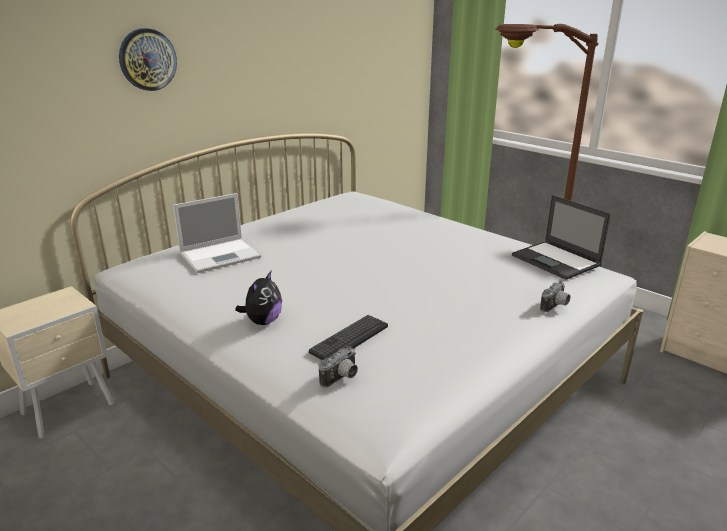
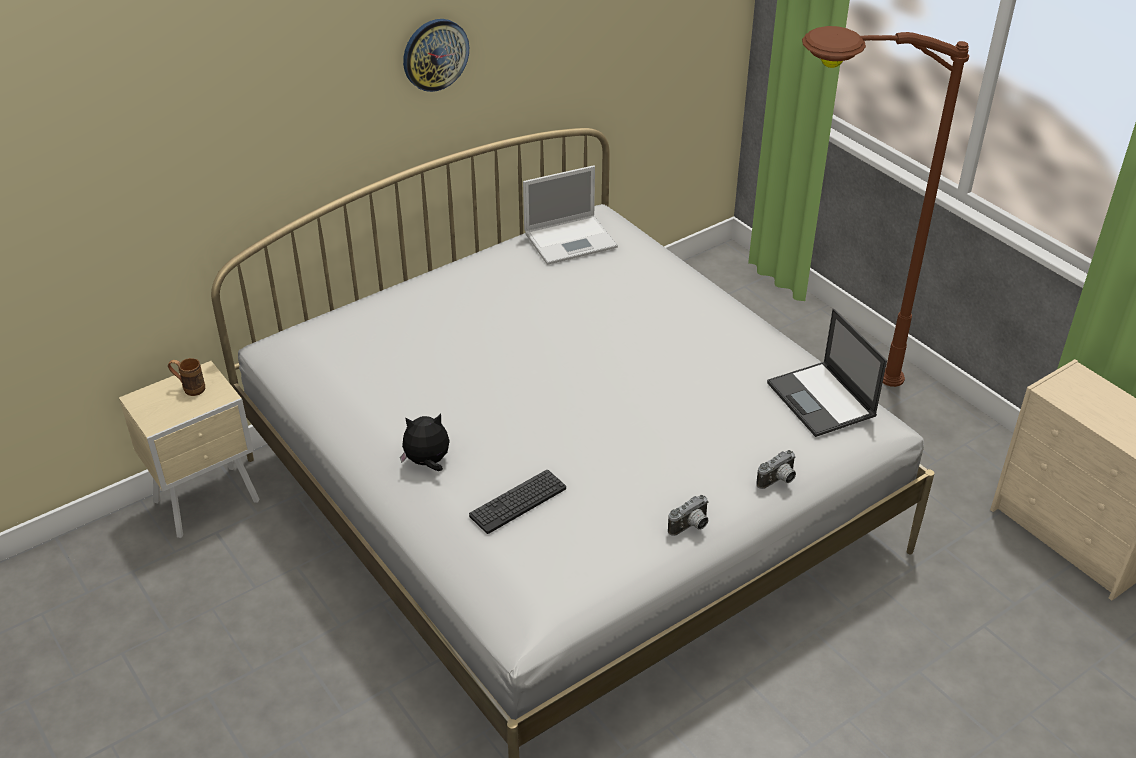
camera: 10 degrees right, 15 degrees up
wall clock [119,28,177,91] -> wall clock moved to [403,19,469,92]
laptop [173,193,261,273] -> laptop moved to [523,165,618,265]
plush toy [235,271,282,325] -> plush toy turned 135 degrees counterclockwise [400,414,450,471]
camera [319,346,358,388] -> camera moved to [668,495,709,536]
none -> brown mug [168,358,205,396]

